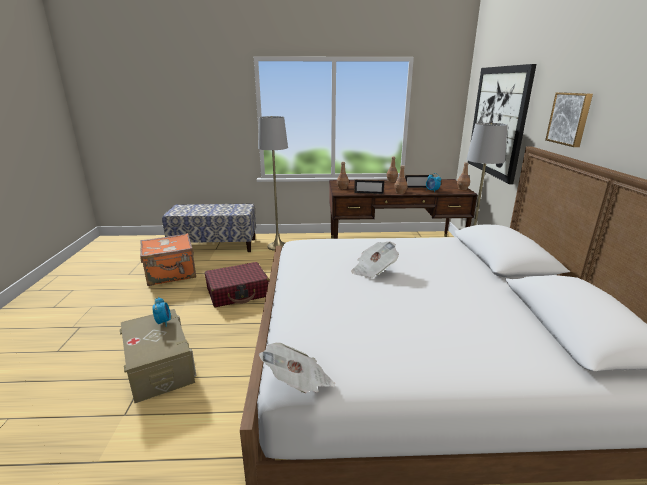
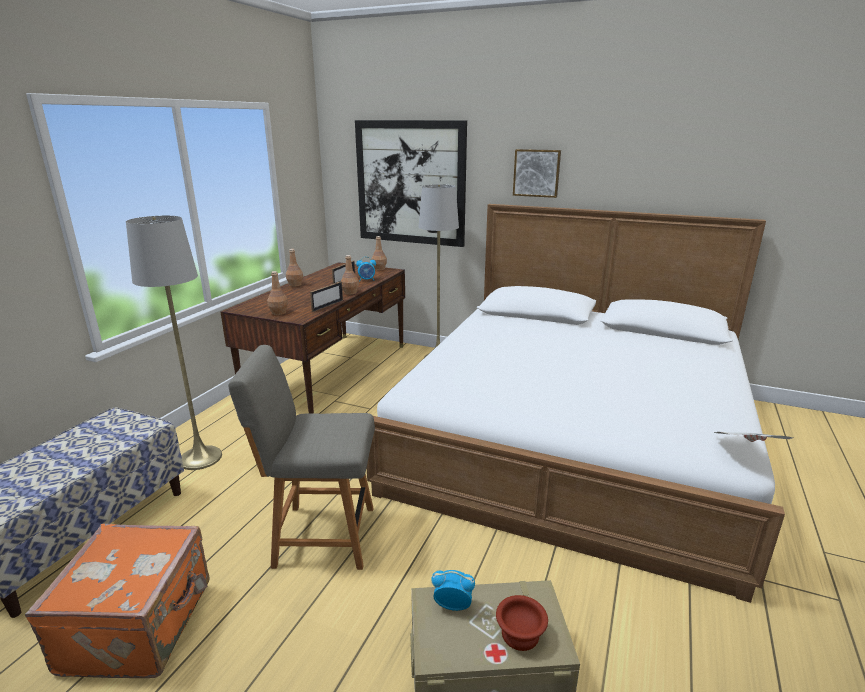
camera: 65 degrees left, 0 degrees up
red suitcase [205,262,269,307] -> grey chair [228,345,375,570]
newspaper [351,242,399,278] -> none
none -> brown bowl [496,595,548,651]

